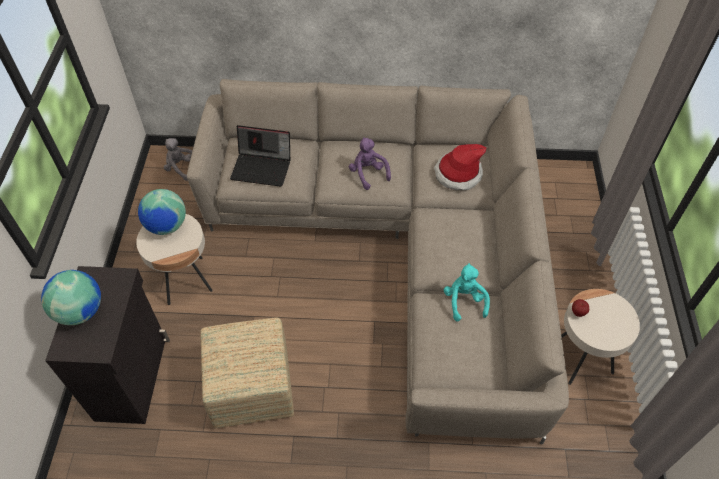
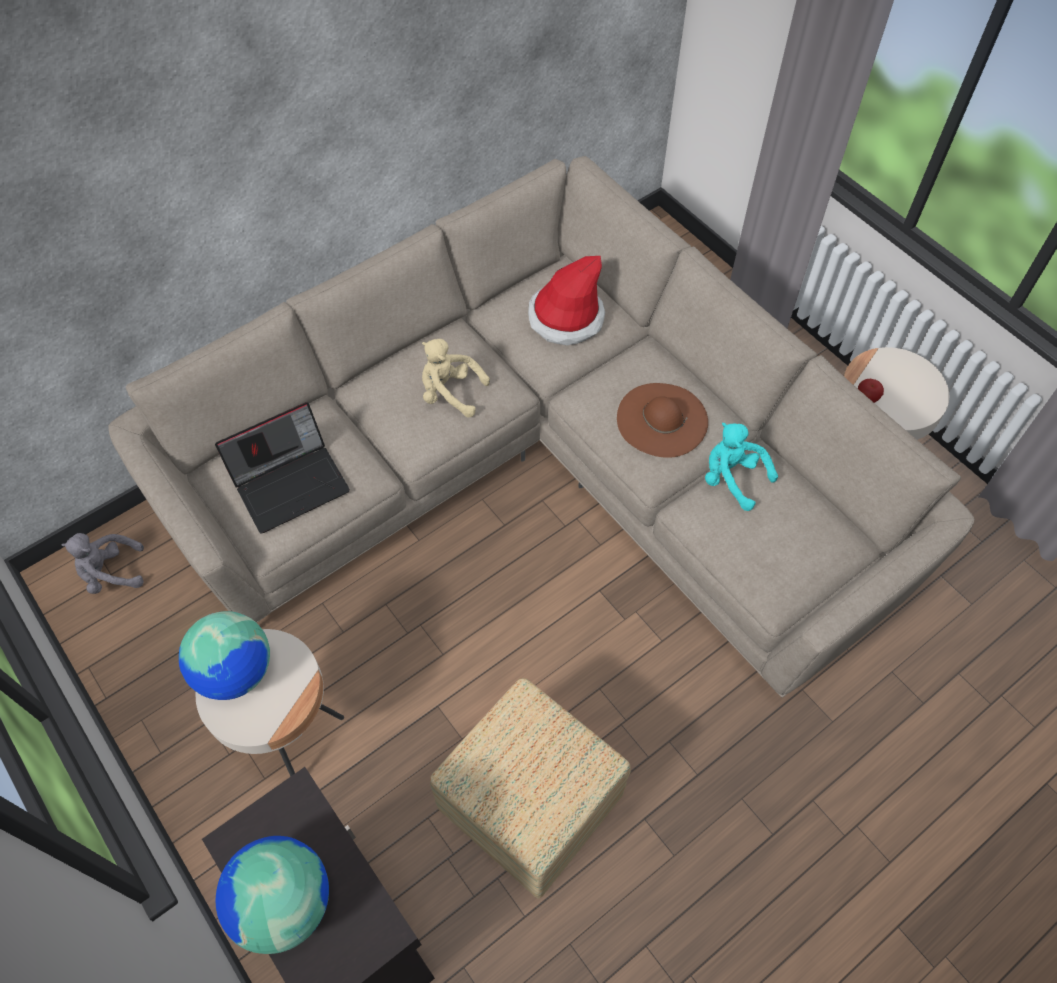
camera: 40 degrees left, 5 degrees up
purple plush toy [349,137,391,190] -> beige plush toy [422,339,490,417]
none -> brown hat [617,383,708,458]

